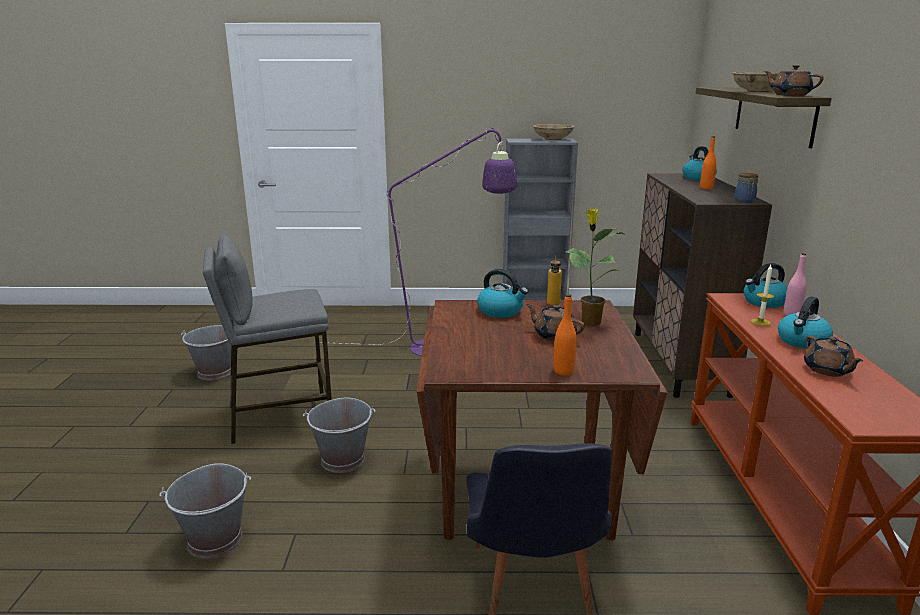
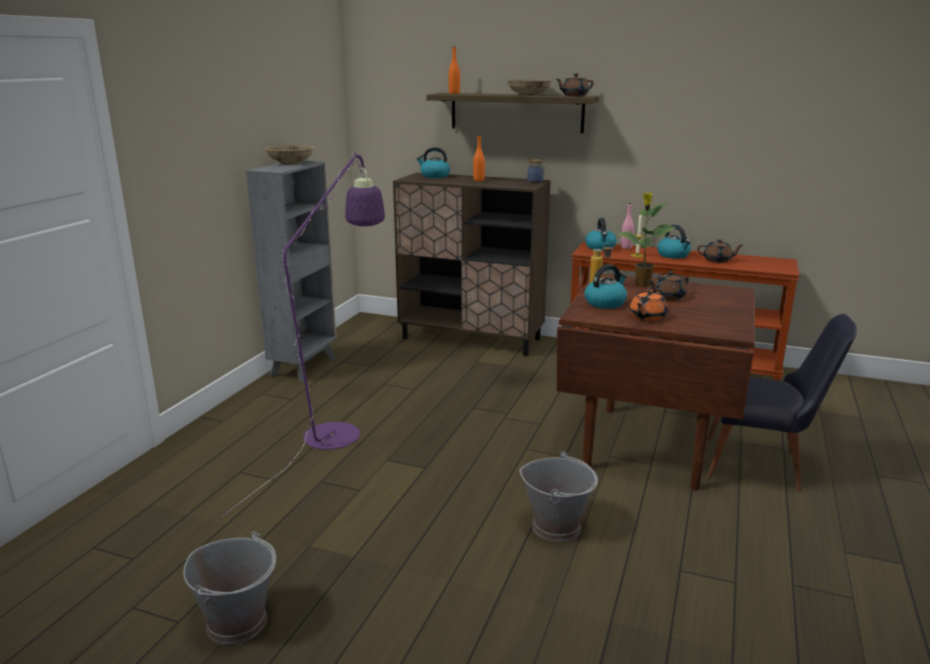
camera: 70 degrees left, 0 degrees up
grey bucket [159,463,251,559] -> none
grey stool [203,234,332,444] -> none
orange bottle [554,294,577,375] -> orange bottle moved to [449,47,460,94]
none -> orange teapot [629,289,667,321]

